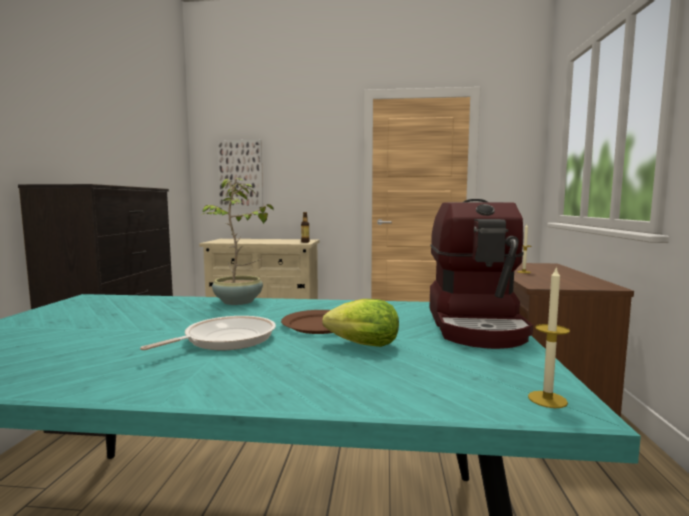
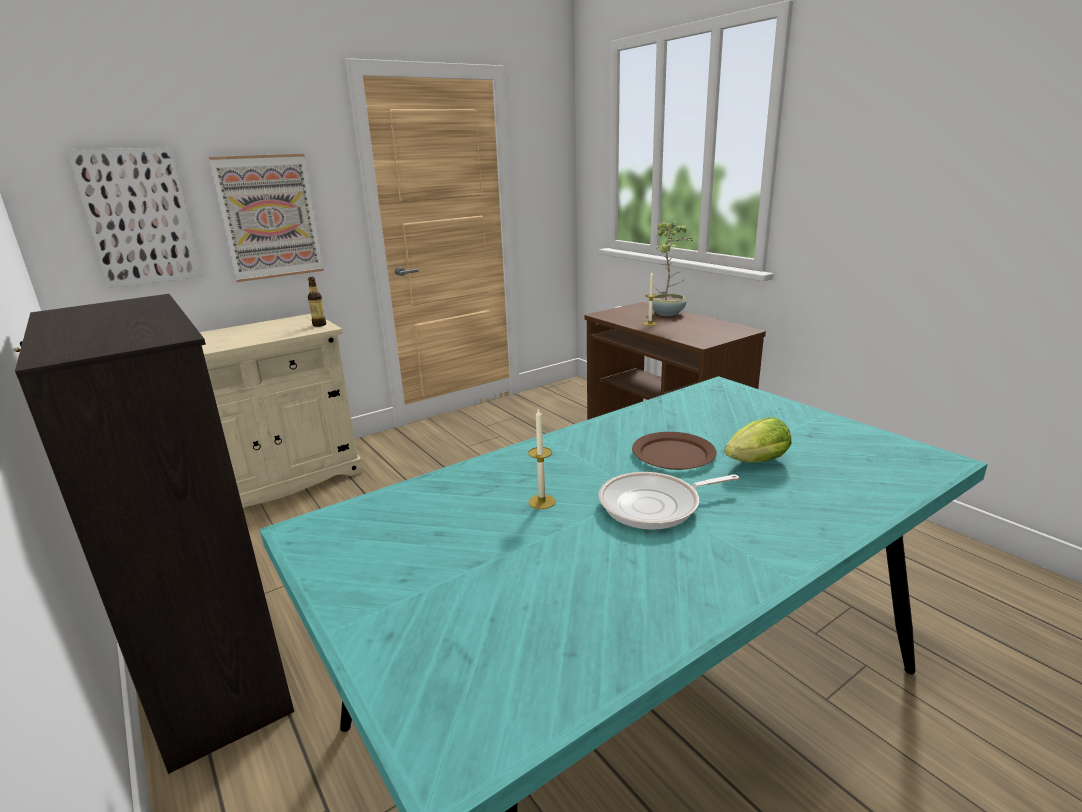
camera: 40 degrees left, 15 degrees up
frying pan [140,316,276,350] -> frying pan turned 105 degrees counterclockwise [598,472,739,530]
potted plant [201,178,274,305] -> potted plant moved to [652,221,693,316]
coffee machine [430,199,533,349] -> none
candle [528,266,570,408] -> candle moved to [528,408,556,509]
none -> picture [209,154,324,282]

